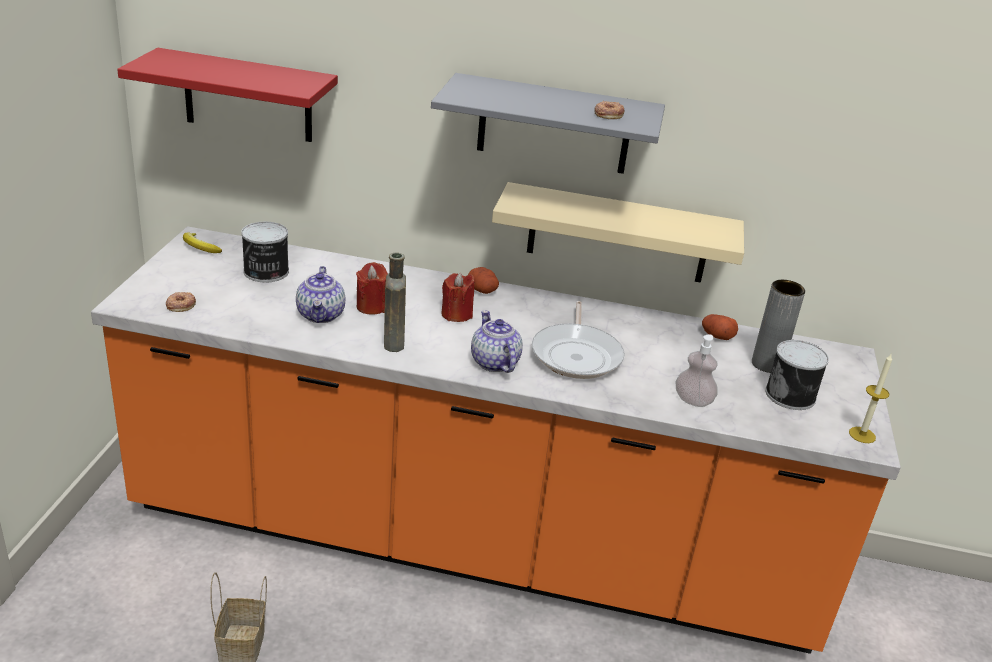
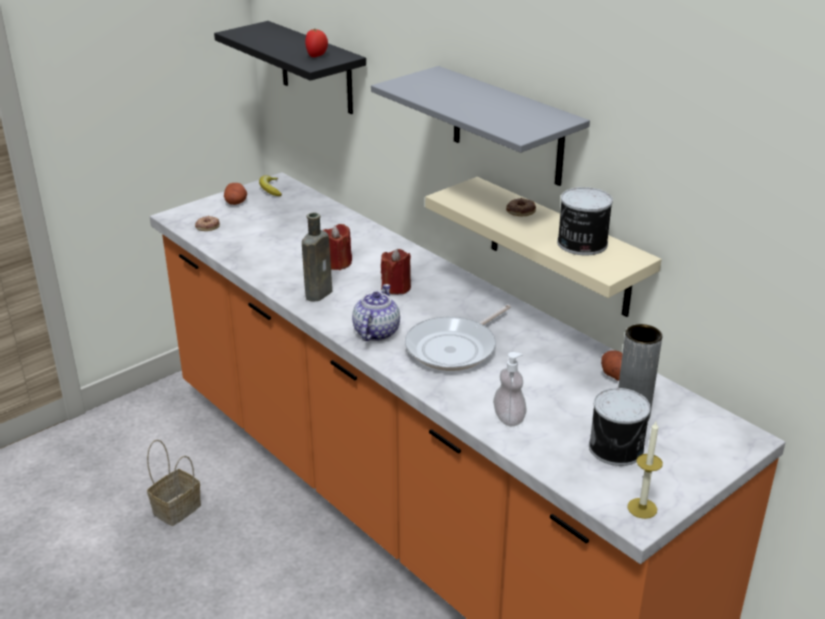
camera: 40 degrees right, 0 degrees up
red shelf [117,48,338,142] -> black shelf [214,21,366,114]
can [241,222,289,283] -> can moved to [557,187,613,255]
teapot [296,266,345,323] -> none
potato [468,267,499,294] -> potato moved to [224,183,247,205]
donut [594,101,625,119] -> donut moved to [506,198,536,216]
none -> tomato [305,29,328,57]

